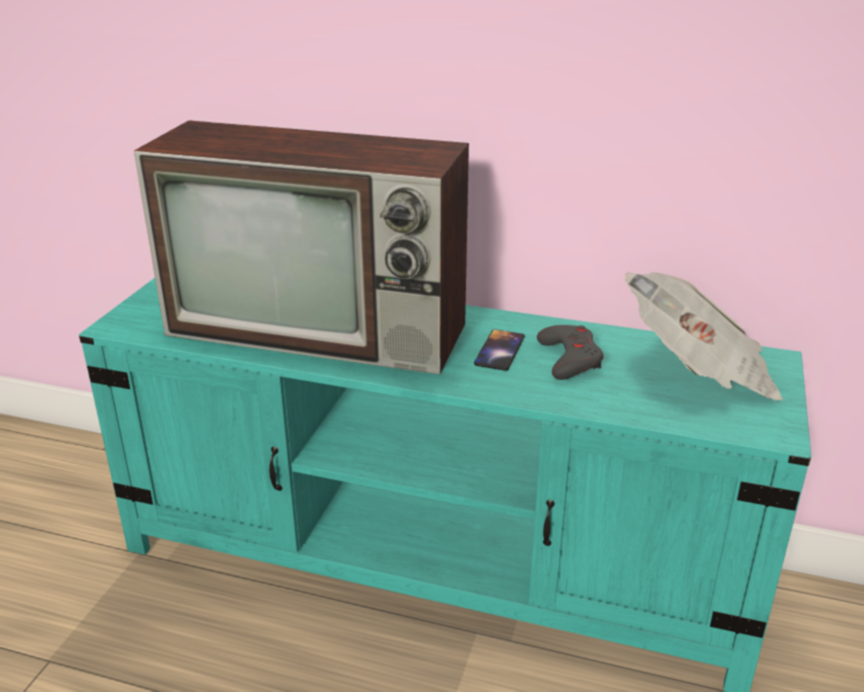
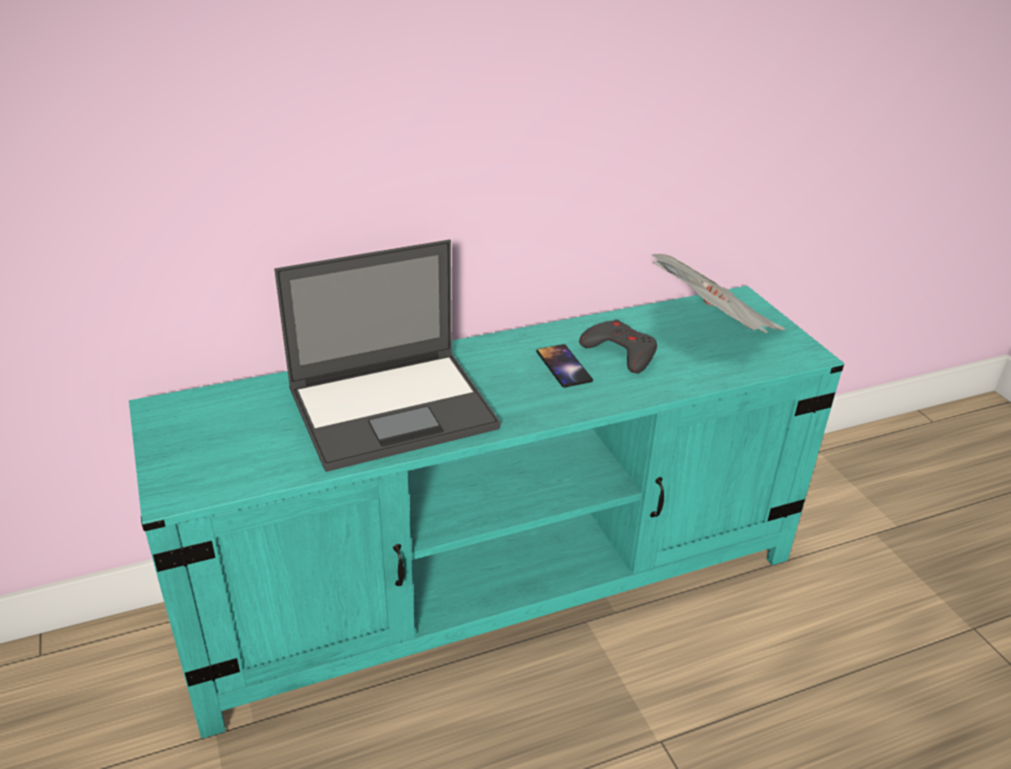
camera: 40 degrees left, 5 degrees up
television [134,120,469,374] -> laptop [274,240,501,472]

